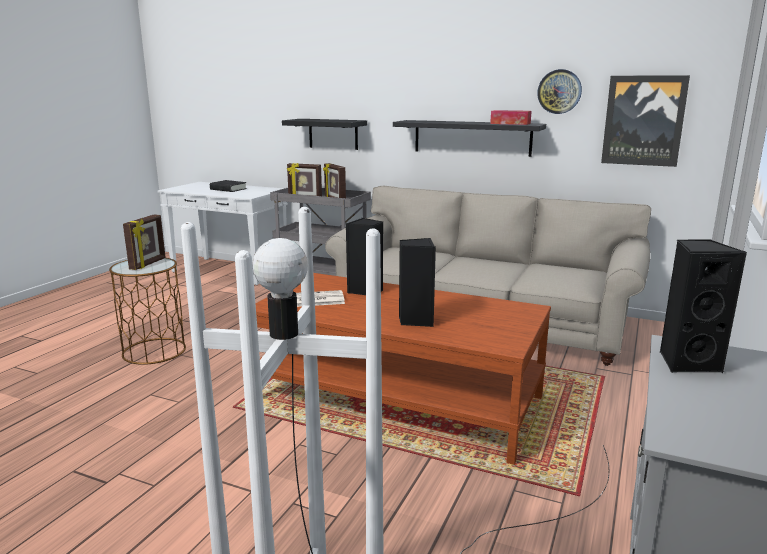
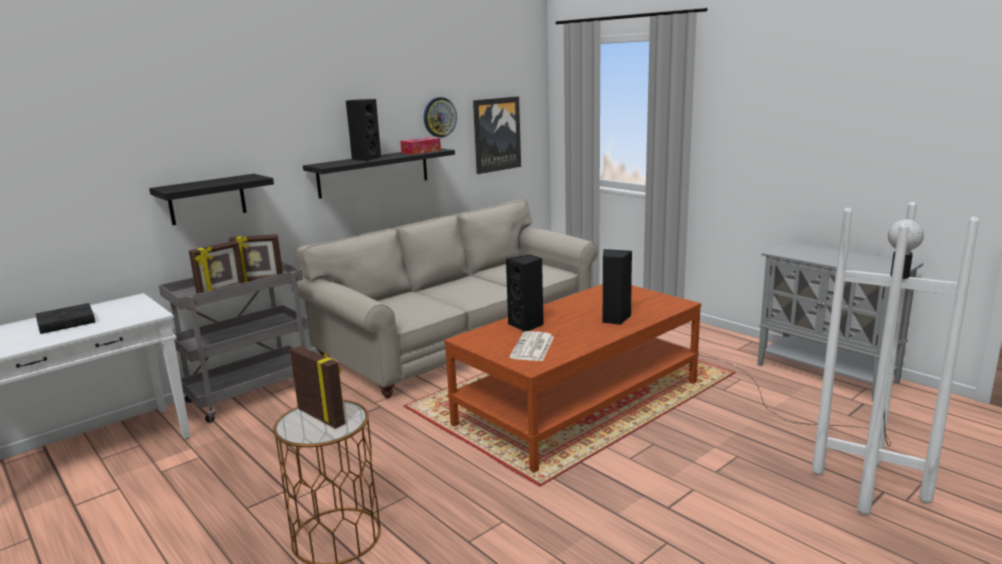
camera: 65 degrees left, 0 degrees up
black speaker [660,239,747,373] -> black speaker moved to [346,99,381,161]

